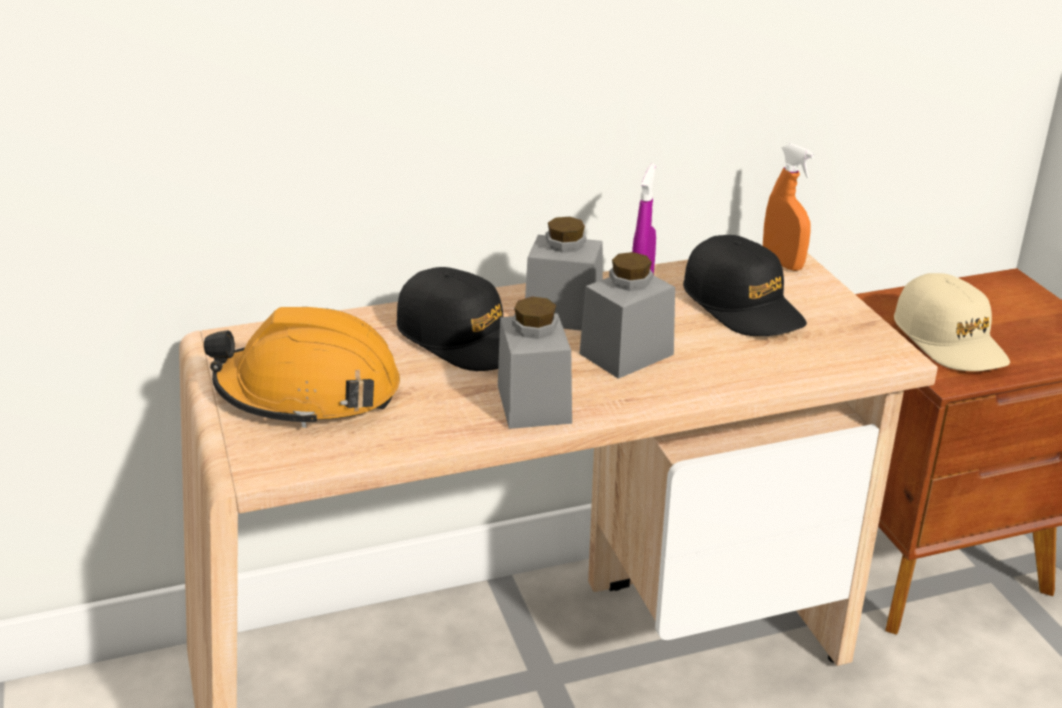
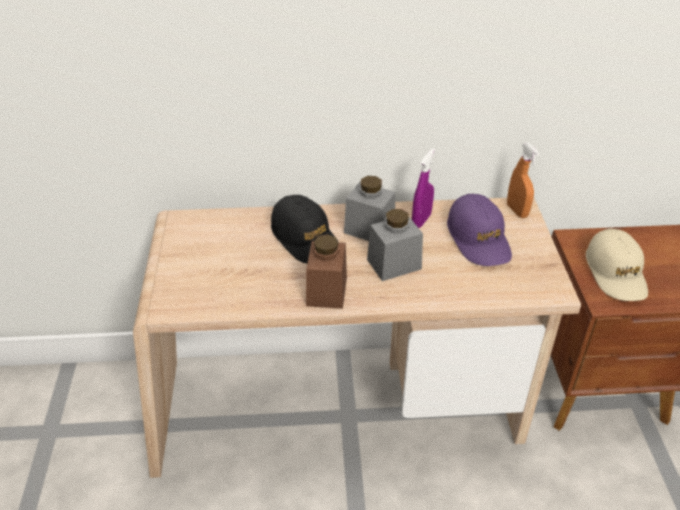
camera: 15 degrees right, 10 degrees up
orange hard hat [204,307,400,428] -> none
grey jar [498,297,572,429] -> brown jar [306,234,347,309]
black cap [683,235,807,336] -> purple cap [447,194,512,266]

